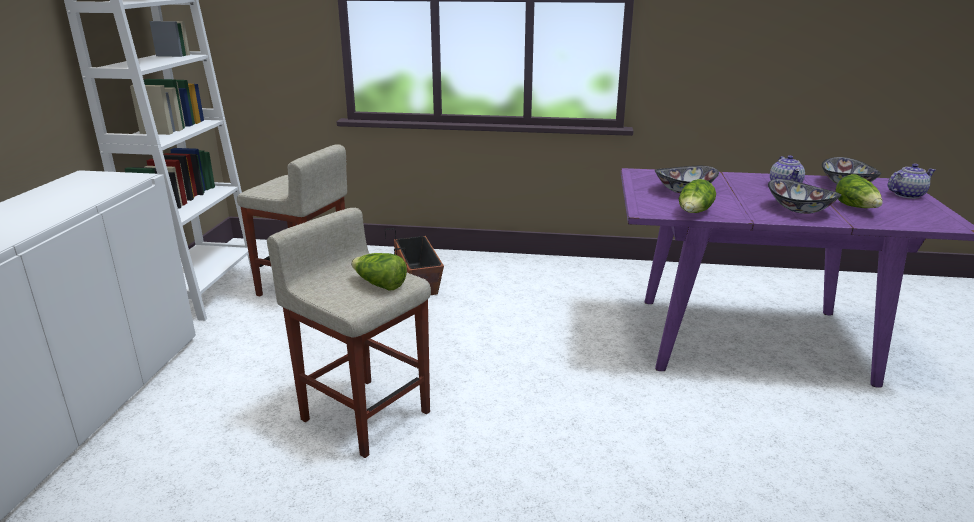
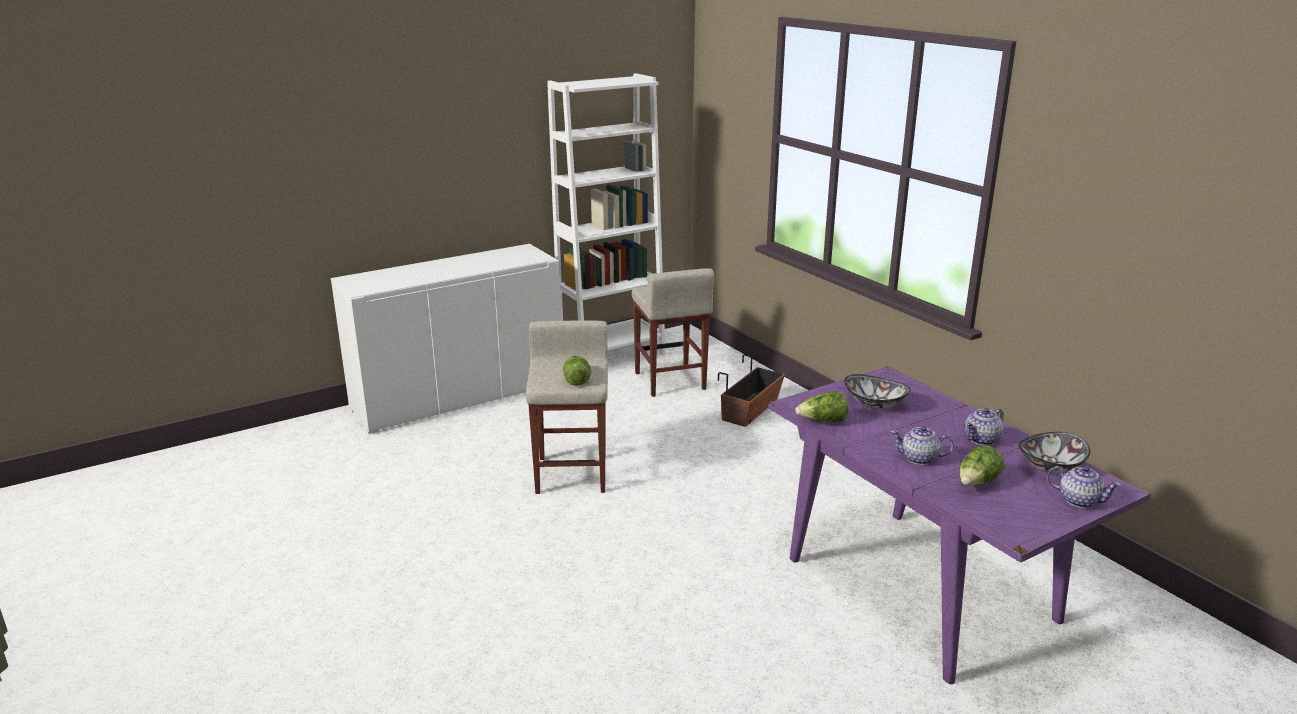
camera: 50 degrees right, 0 degrees up
bowl [768,179,841,214] -> teapot [890,426,954,465]

